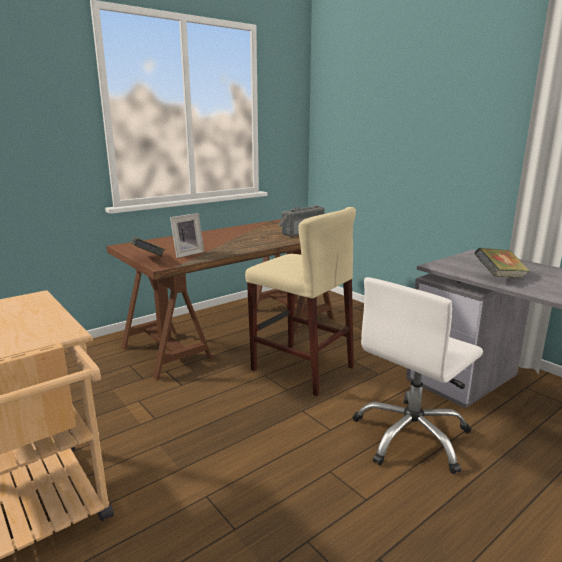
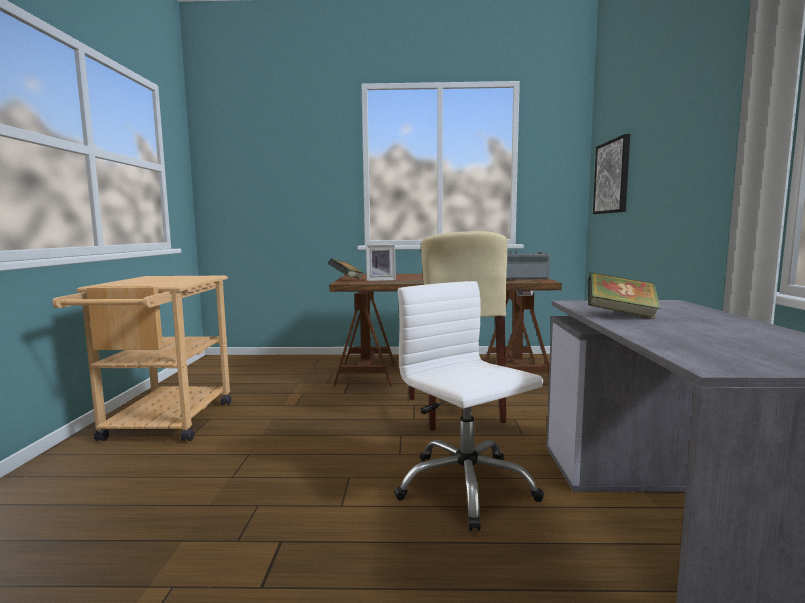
camera: 40 degrees right, 10 degrees down
white office chair [353,277,483,474] -> white office chair turned 60 degrees clockwise [394,281,544,531]
none -> picture [593,134,630,214]

